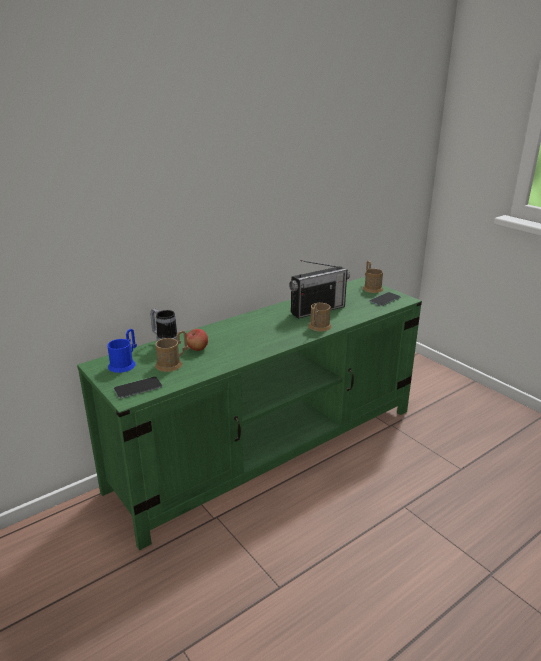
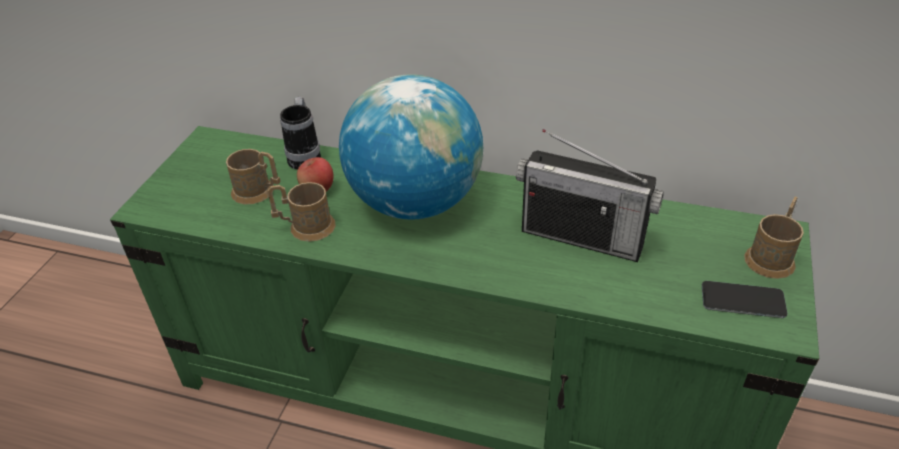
camera: 55 degrees right, 15 degrees up
blue mug [107,329,137,373] -> none
phone [114,377,162,398] -> none
brown mug [308,303,332,332] -> brown mug moved to [267,182,336,242]
none -> globe [339,74,483,219]

